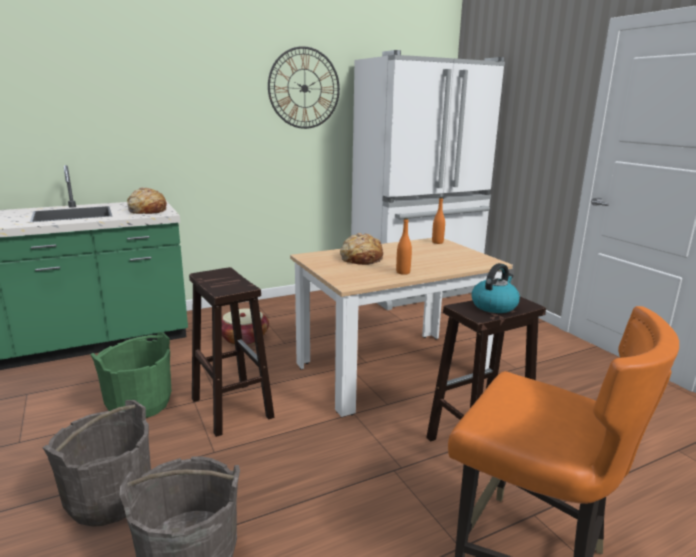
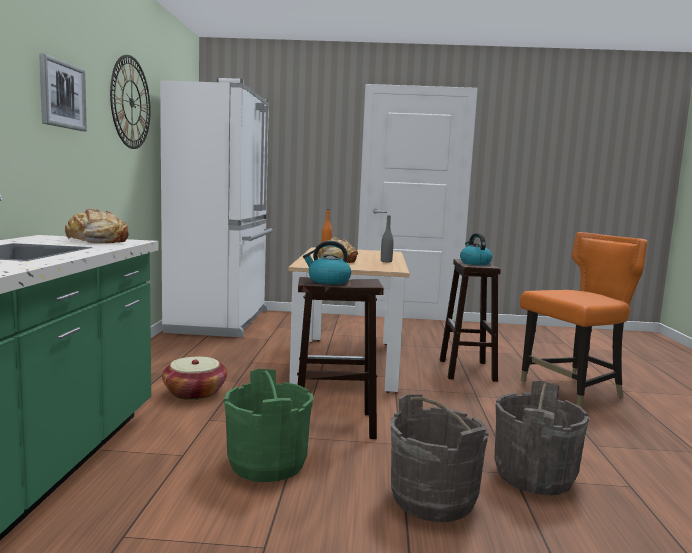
camera: 60 degrees left, 10 degrees down
orange bottle [396,218,412,275] -> grey bottle [381,216,394,262]
none -> picture [39,53,87,131]
none -> kettle [303,241,351,284]

